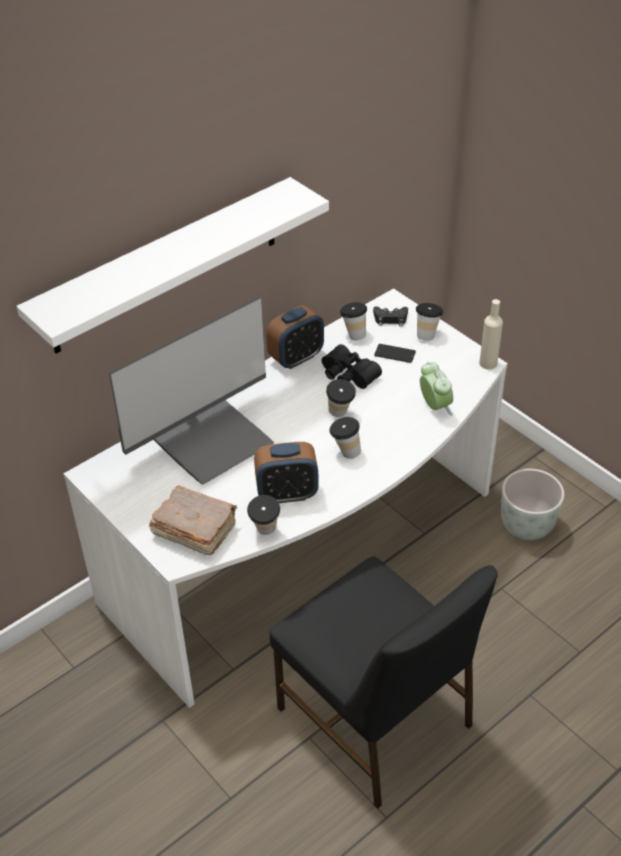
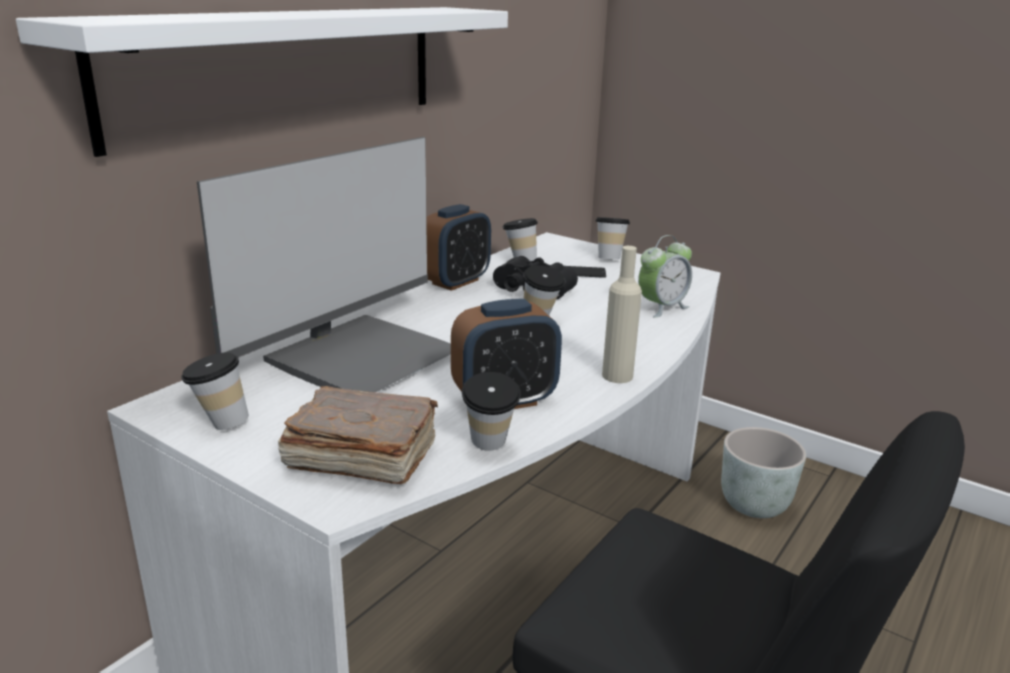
camera: 15 degrees left, 20 degrees down
cup [329,417,361,459] -> cup moved to [181,353,249,430]
black game controller [373,306,408,326] -> none
alarm clock [420,362,453,416] -> alarm clock turned 90 degrees clockwise [638,235,692,318]
beige bottle [479,299,503,370] -> beige bottle moved to [602,246,642,383]

